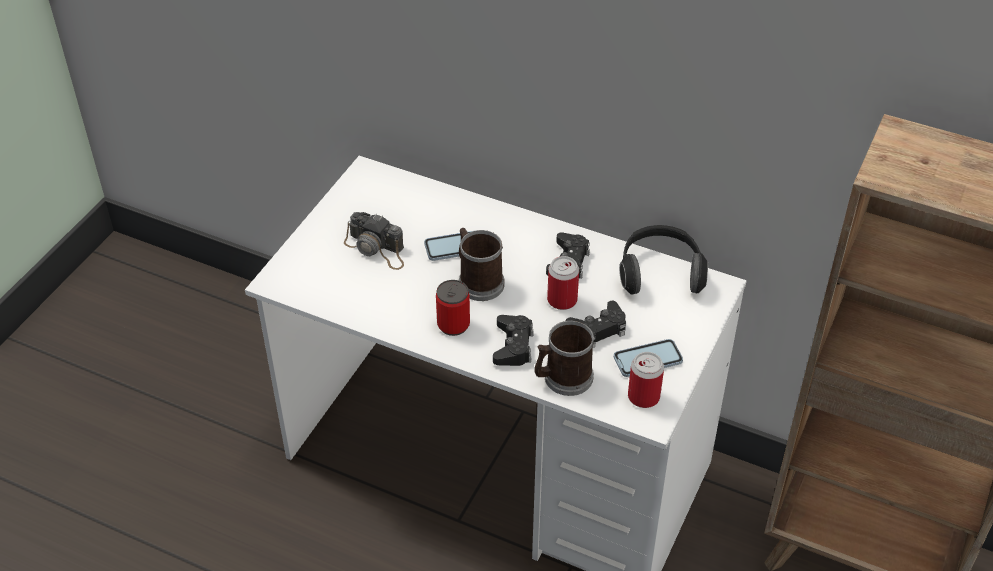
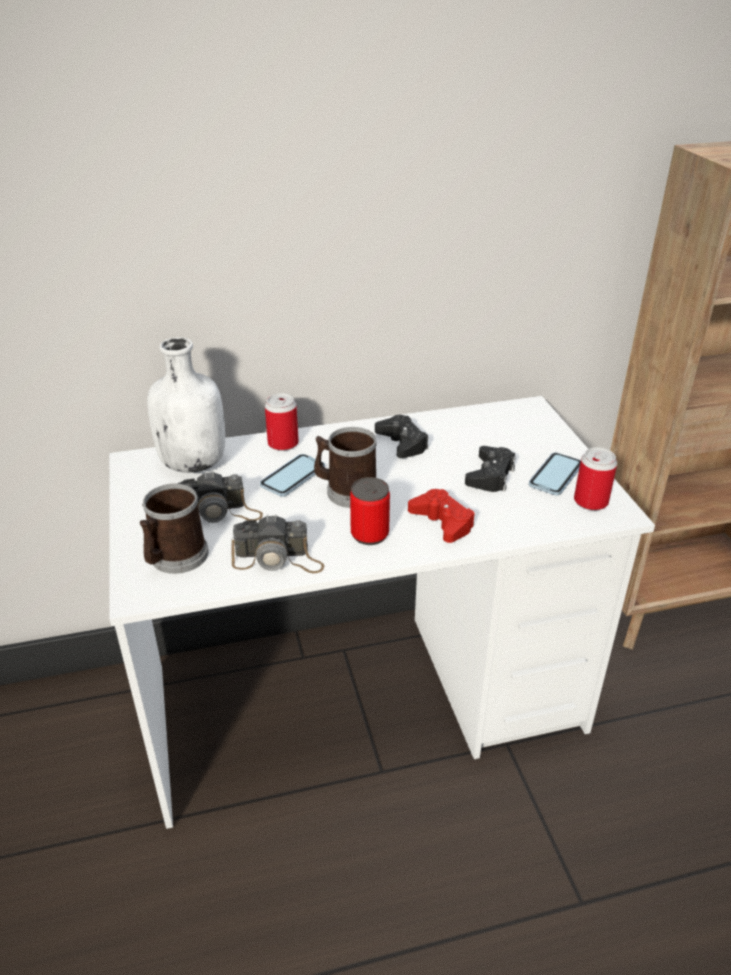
camera: 40 degrees left, 10 degrees down
black game controller [493,315,534,366] -> red game controller [408,489,475,543]
mug [534,321,594,396] -> mug moved to [140,484,208,574]
can [547,256,579,310] -> can moved to [265,393,299,451]
headphones [619,225,708,295] -> none
none -> white bottle [147,337,225,473]
none -> camera [231,514,324,573]

